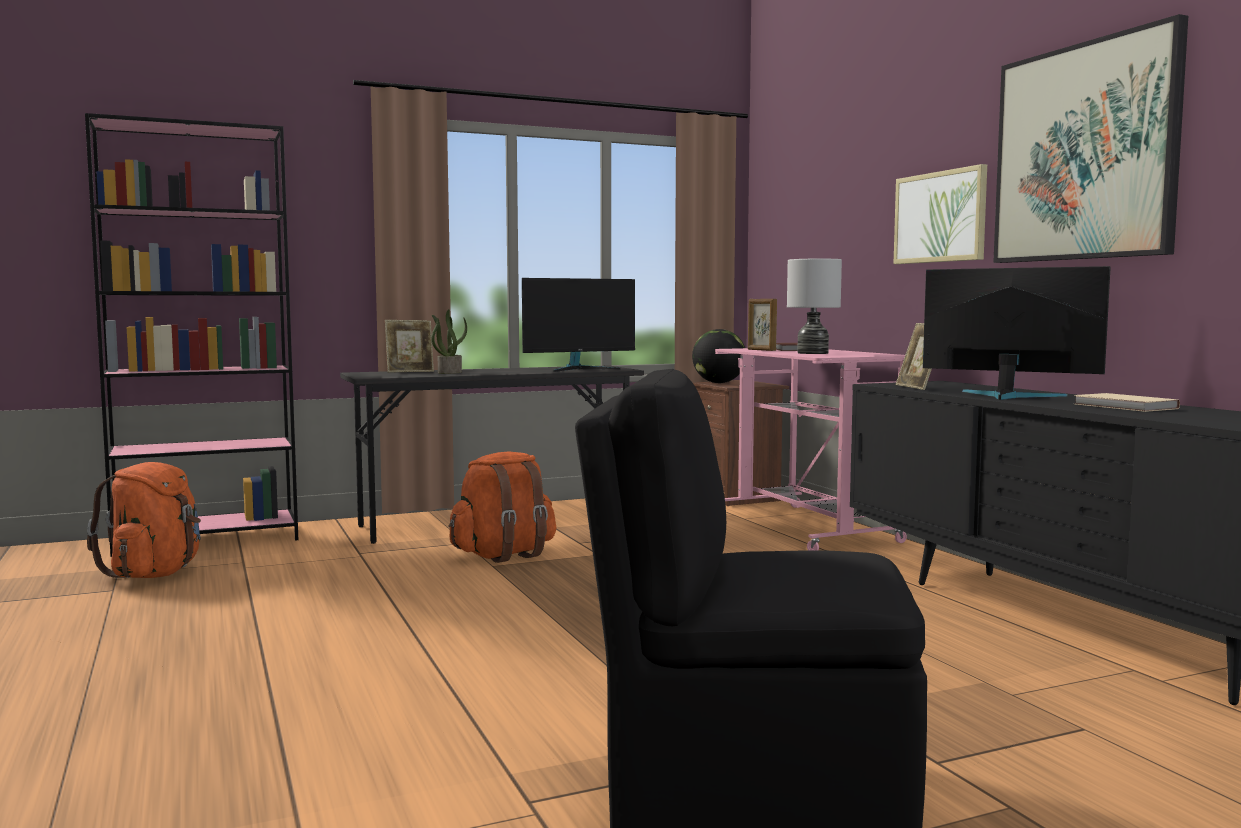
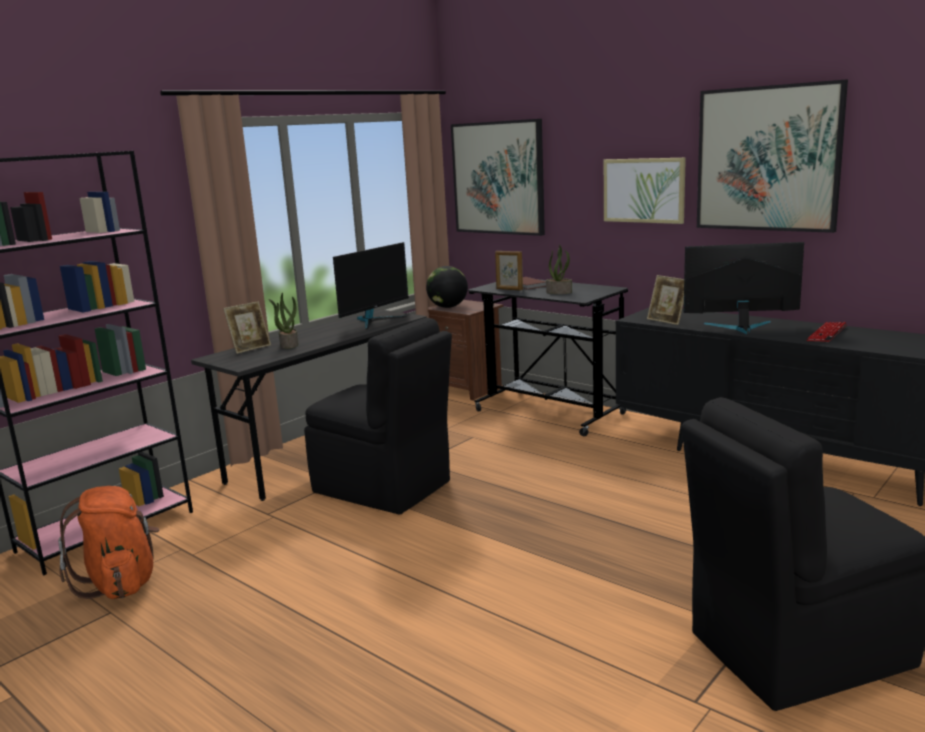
camera: 25 degrees left, 10 degrees up
orange backpack [448,452,556,563] -> black chair [304,318,452,515]
pink desk [715,348,907,550] -> black desk [468,279,628,436]
grey table lamp [787,259,842,354] -> potted plant [546,245,572,294]
beige book [1074,393,1180,412] -> keyboard [806,322,847,342]
none -> picture [451,119,545,236]

